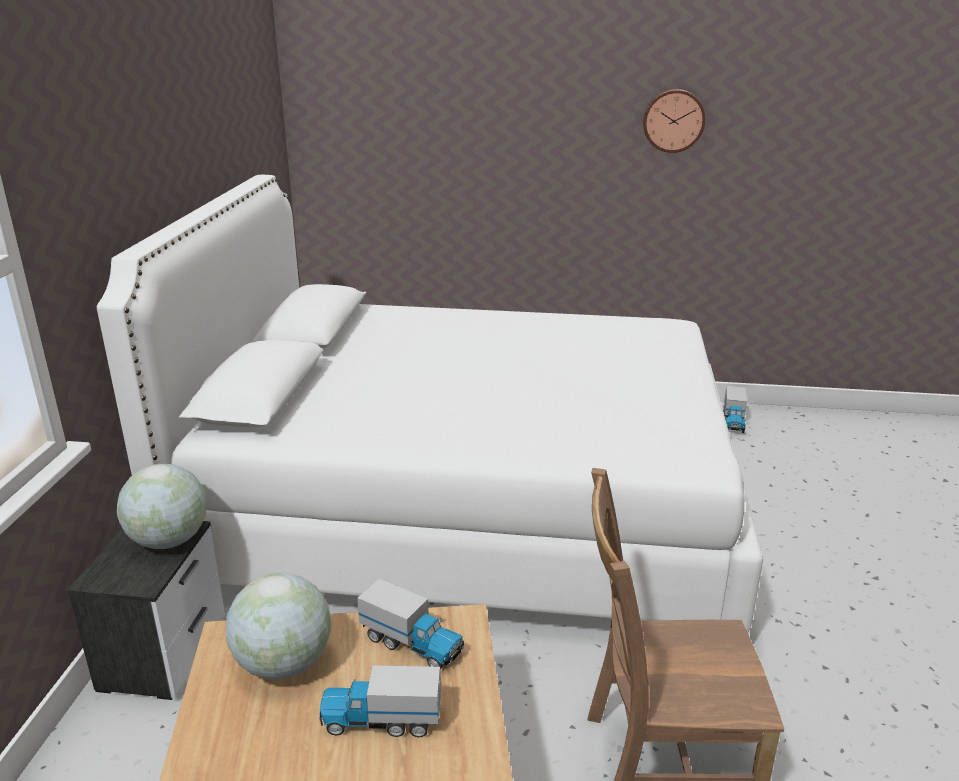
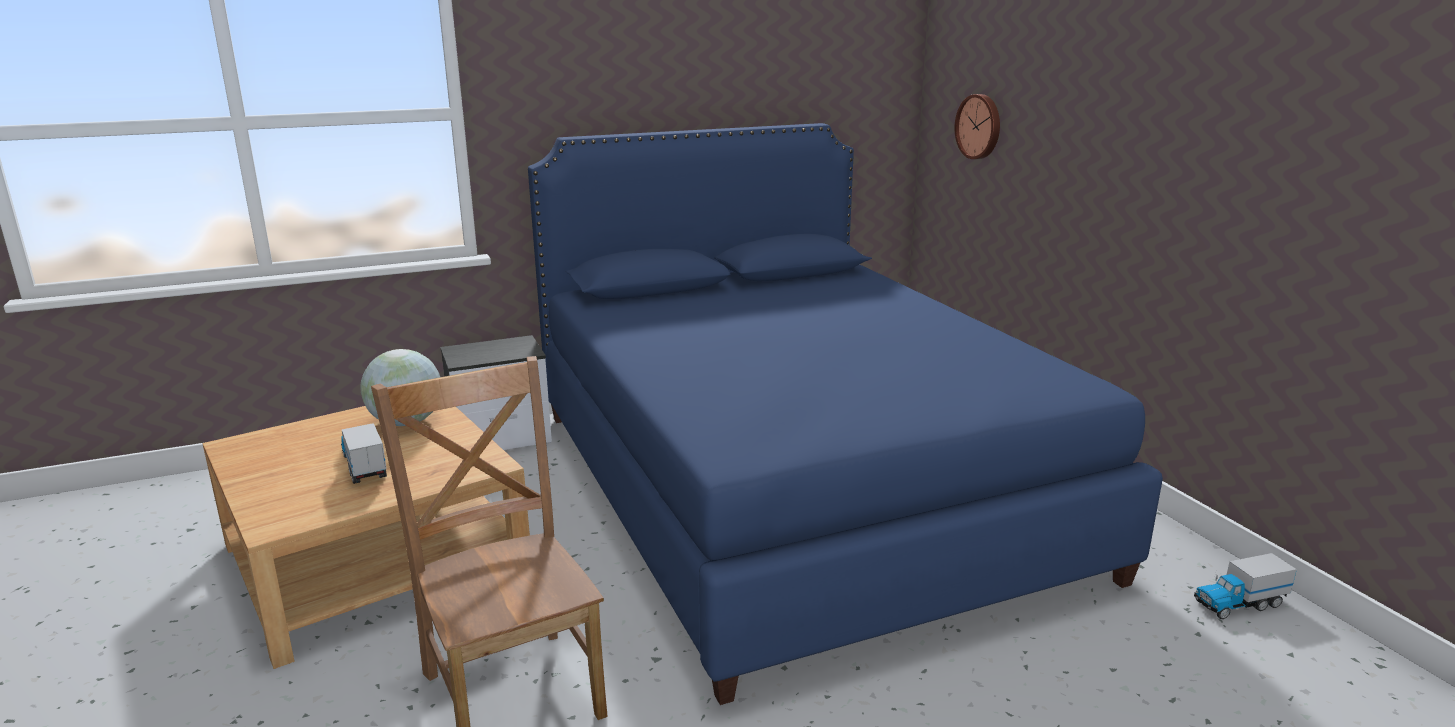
camera: 60 degrees right, 5 degrees down
white bed [97,175,763,633] -> blue bed [528,123,1163,705]
globe [117,464,207,549] -> none
toy truck [357,579,464,669] -> none
wall clock [643,89,705,153] -> wall clock moved to [954,94,1000,159]

